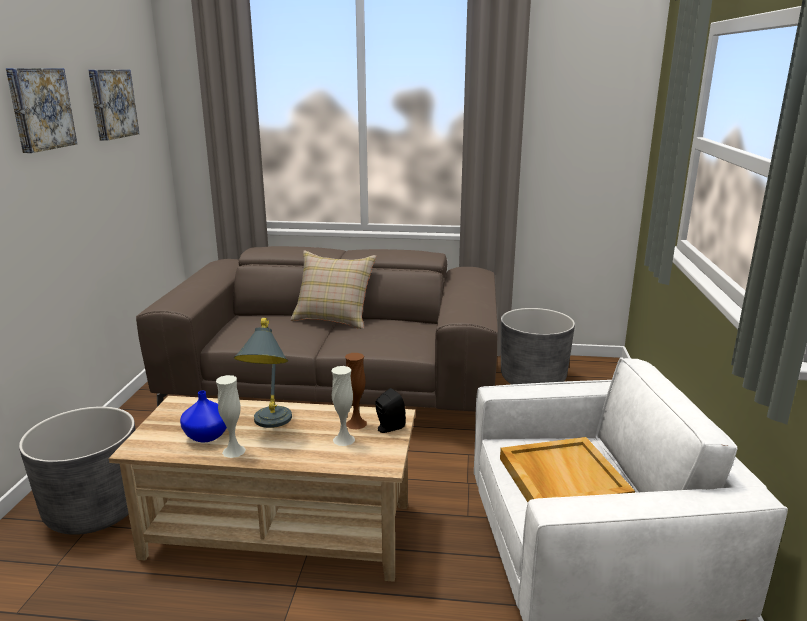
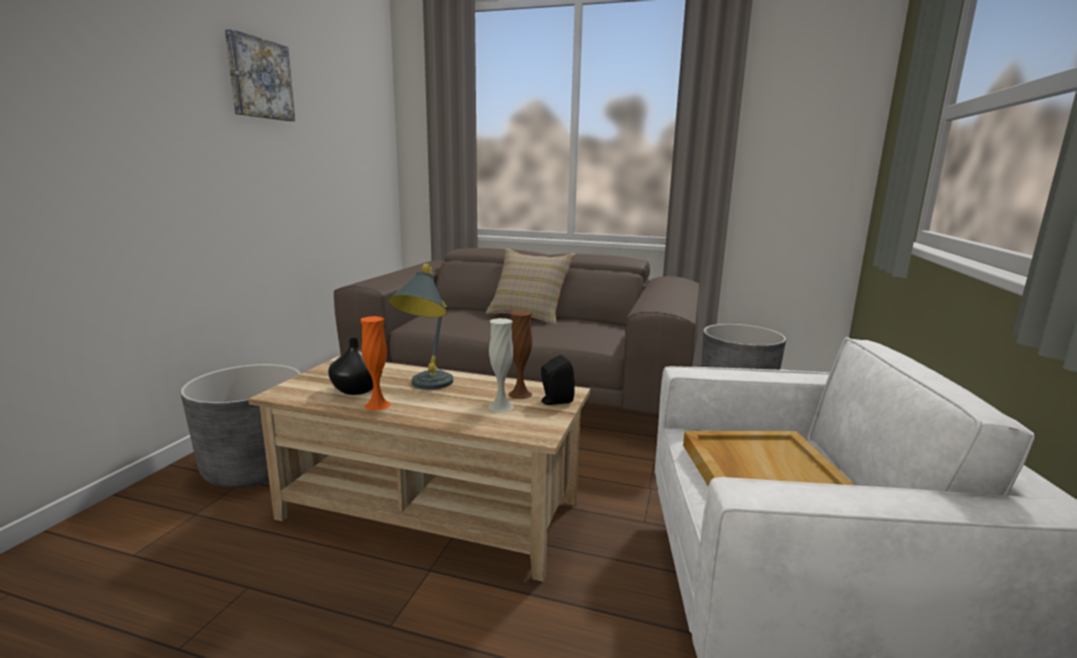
camera: 10 degrees right, 5 degrees down
picture [88,69,139,141] -> none
blue vase [180,391,227,442] -> black vase [328,338,383,395]
white vase [216,375,246,458] -> orange vase [360,316,391,410]

